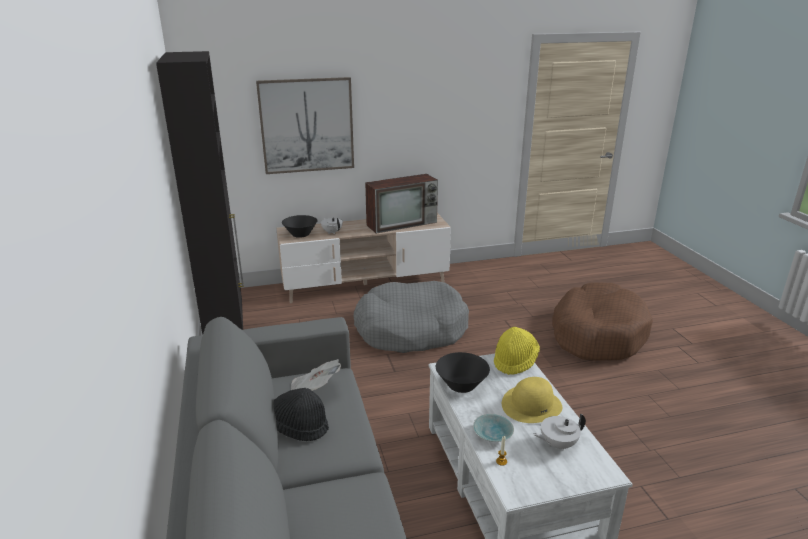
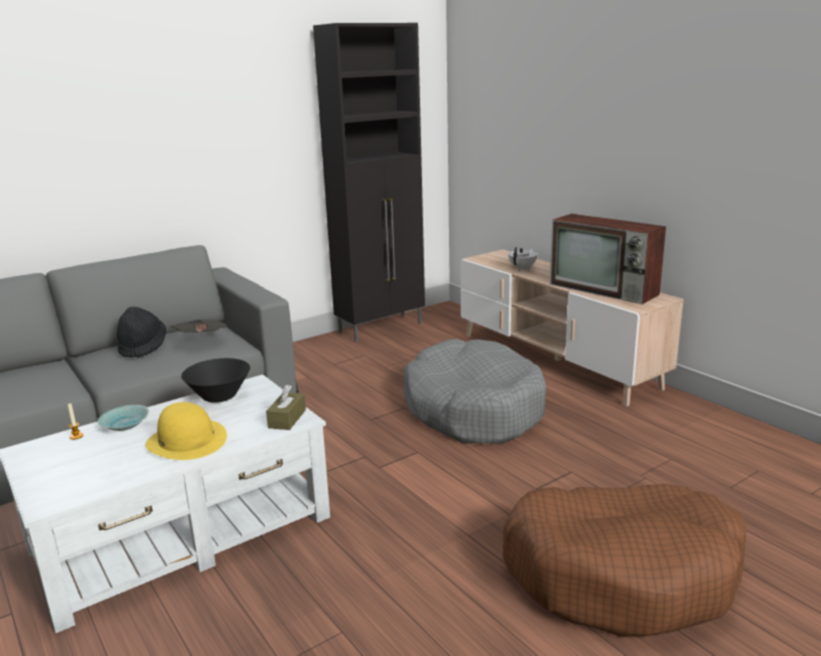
camera: 70 degrees right, 5 degrees down
picture [256,77,354,174] -> none
black bowl [282,215,317,238] -> none
yellow hat [494,327,540,375] -> brown tissue box [266,385,306,430]
white teapot [533,413,586,450] -> none

